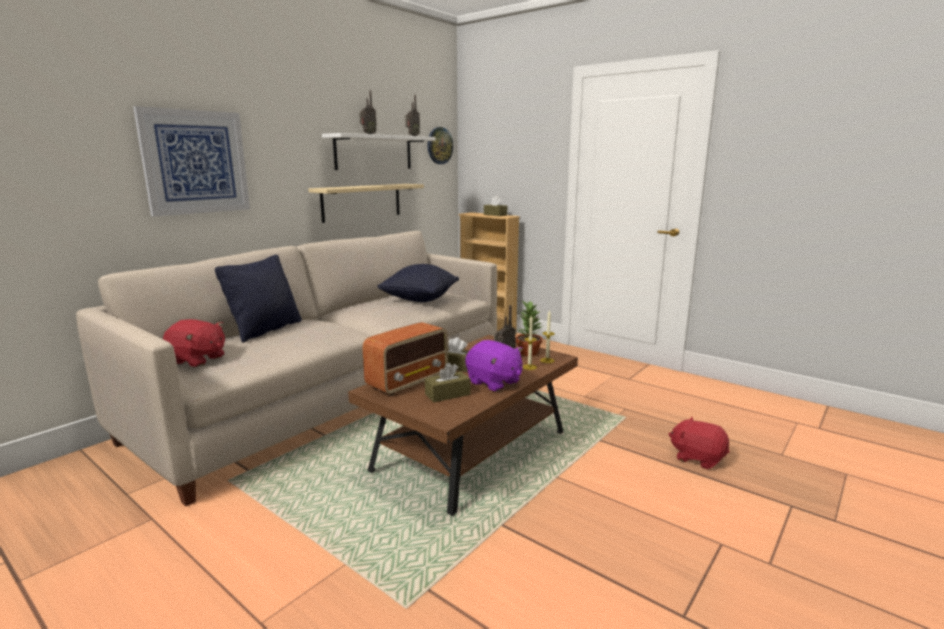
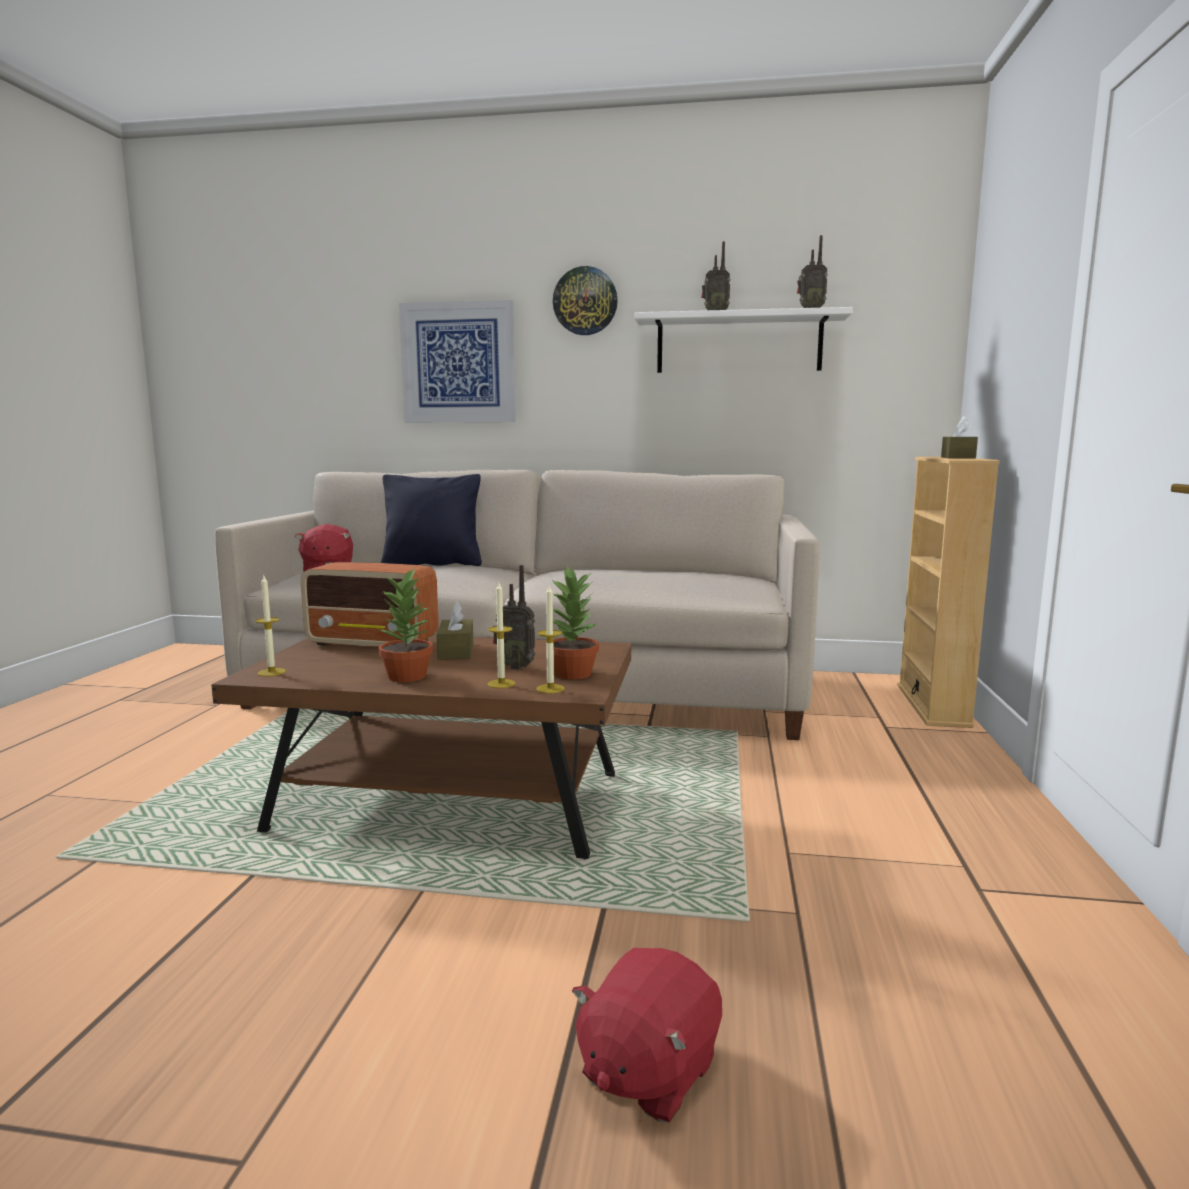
camera: 60 degrees right, 5 degrees down
beige shelf [308,184,424,223] -> none
black pillow [378,264,459,302] -> none
brown tissue box [425,363,470,402] -> none
wall clock [428,127,453,164] -> wall clock moved to [553,266,618,335]
purple plush toy [465,340,523,391] -> potted plant [378,568,433,682]
red plush toy [669,417,729,469] -> red plush toy turned 150 degrees counterclockwise [572,948,722,1122]
none -> candle [255,576,286,677]

